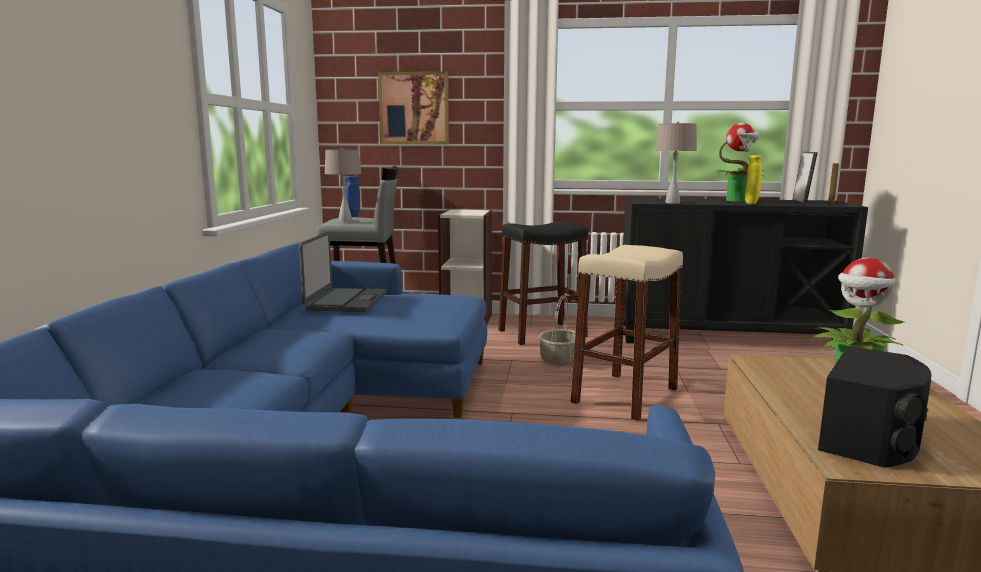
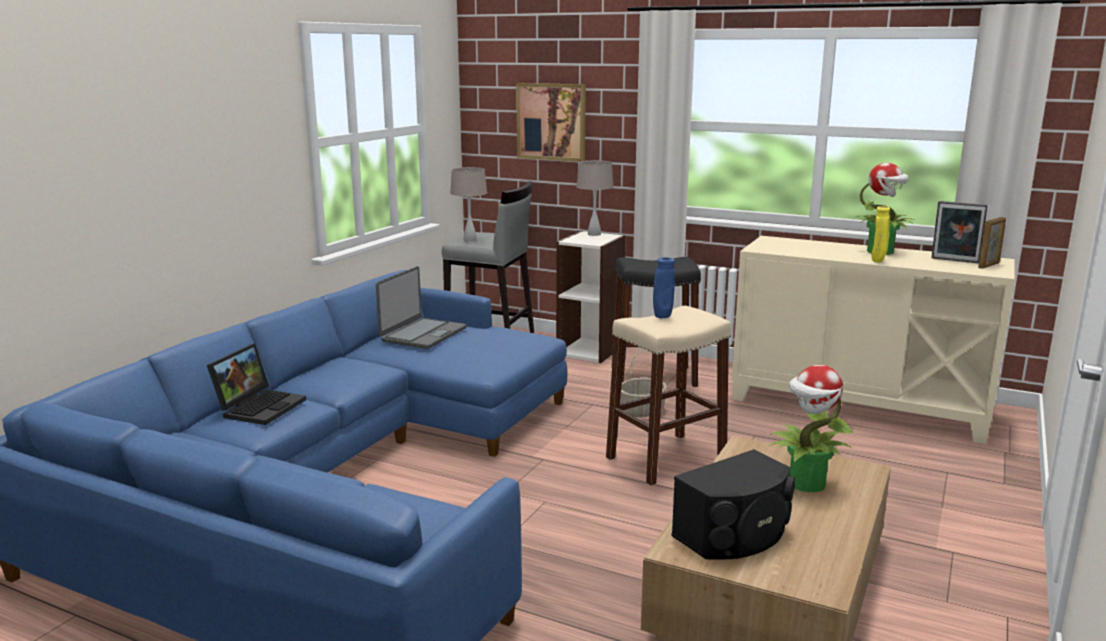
camera: 20 degrees right, 5 degrees up
blue vase [346,176,360,217] -> blue vase moved to [653,257,675,318]
black cabinet [623,198,868,350] -> beige cabinet [732,236,1015,444]
beige table lamp [655,122,697,204] -> beige table lamp moved to [576,161,614,236]
picture frame [792,152,818,204] -> picture frame turned 90 degrees clockwise [931,201,988,263]
none -> laptop [207,344,306,425]

